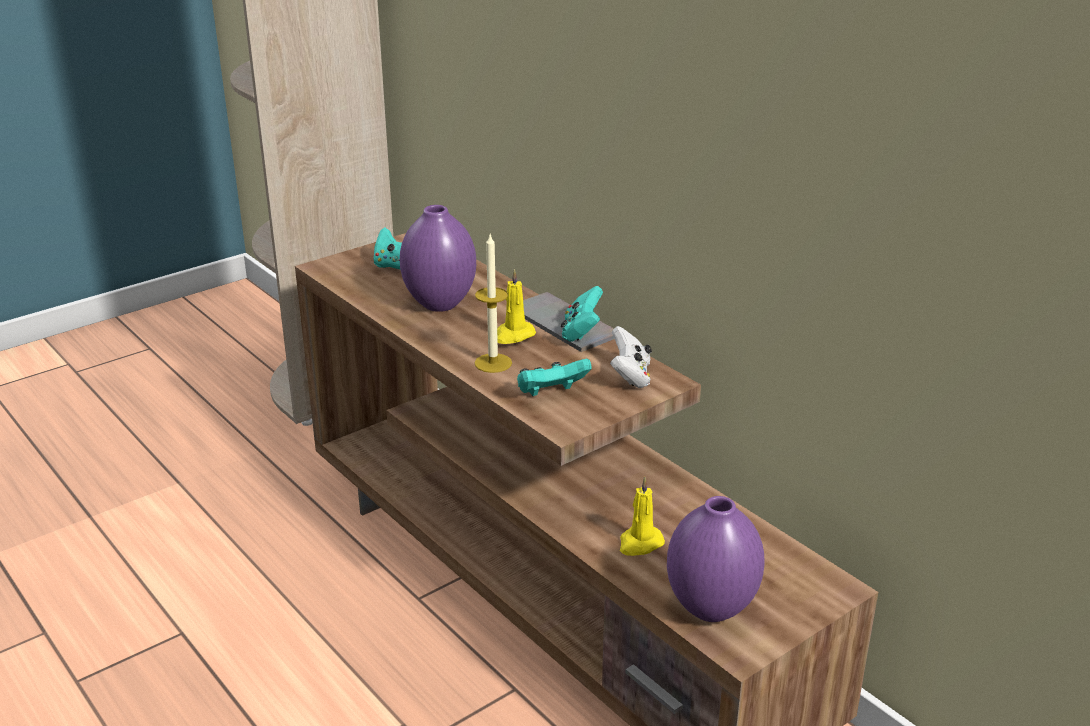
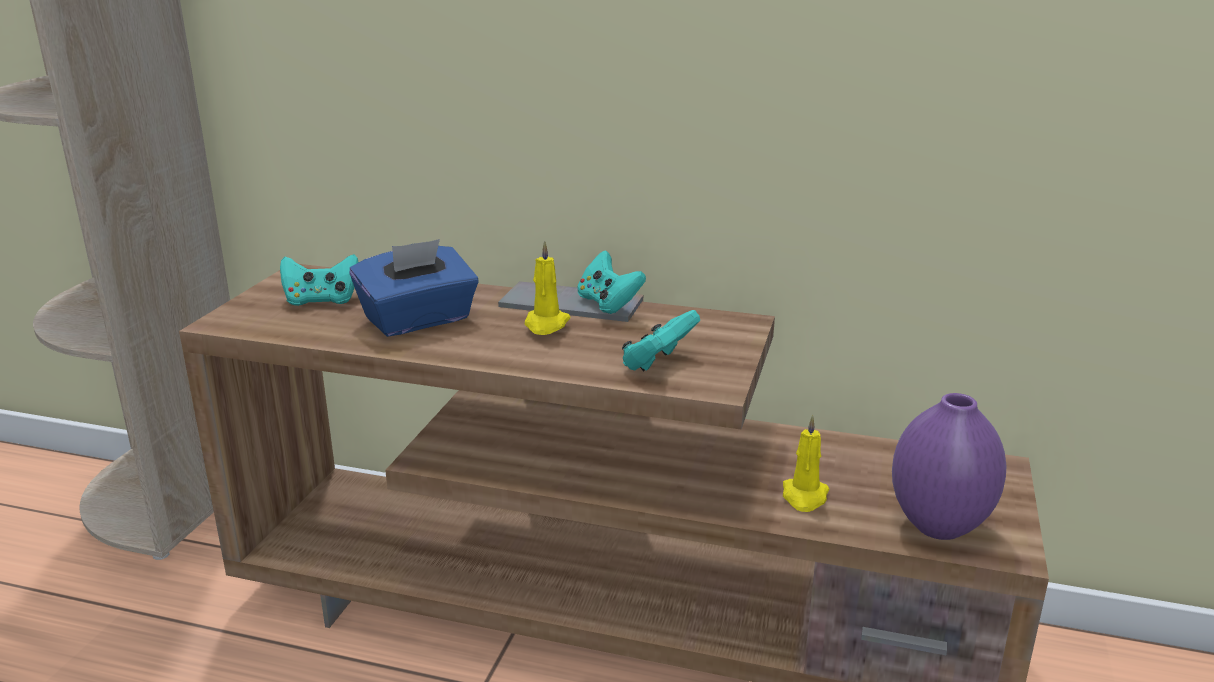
camera: 35 degrees left, 5 degrees down
purple vase [400,205,476,312] -> blue tissue box [350,239,479,337]
candle [475,235,512,373] -> none
white game controller [610,326,652,388] -> none

